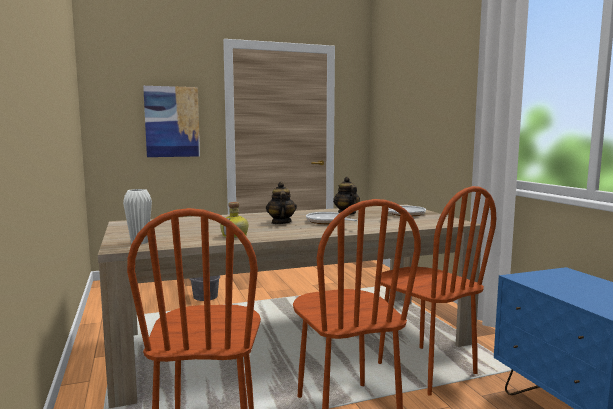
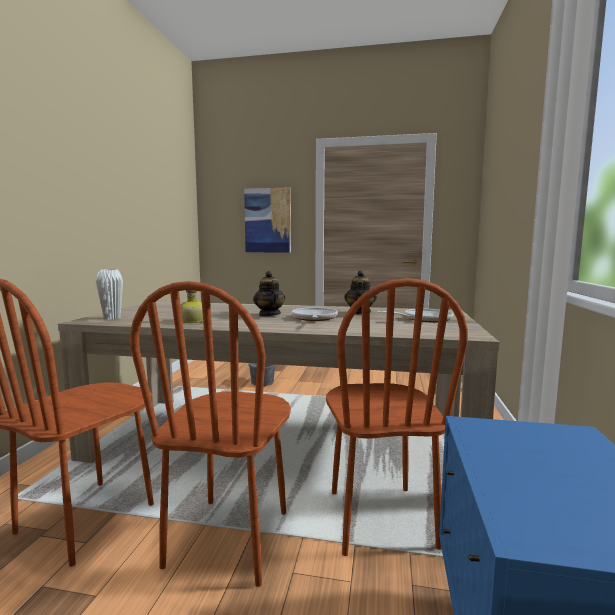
camera: 30 degrees right, 0 degrees up
teapot [266,182,297,224] -> teapot turned 45 degrees counterclockwise [253,271,285,316]

